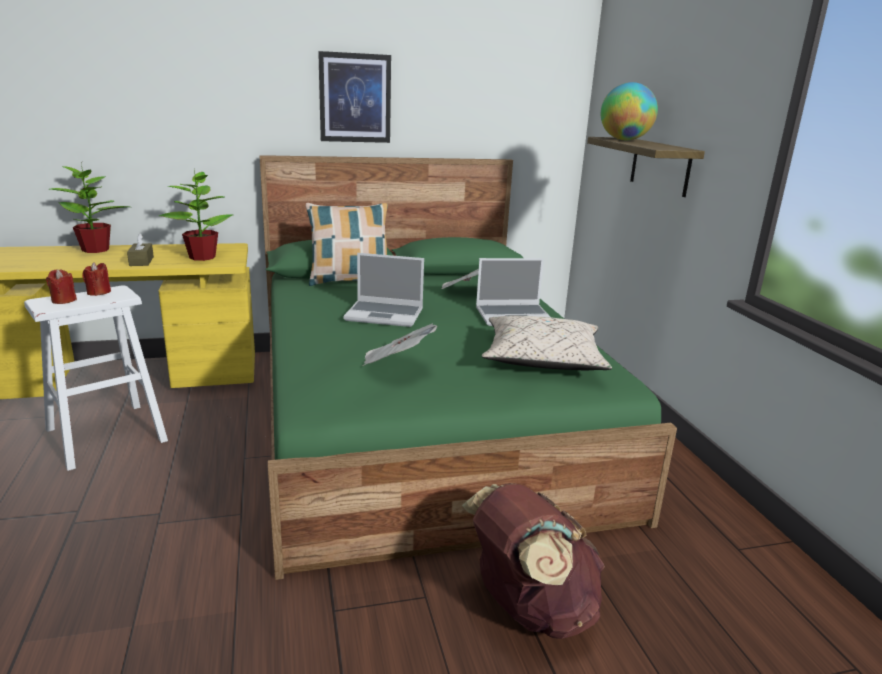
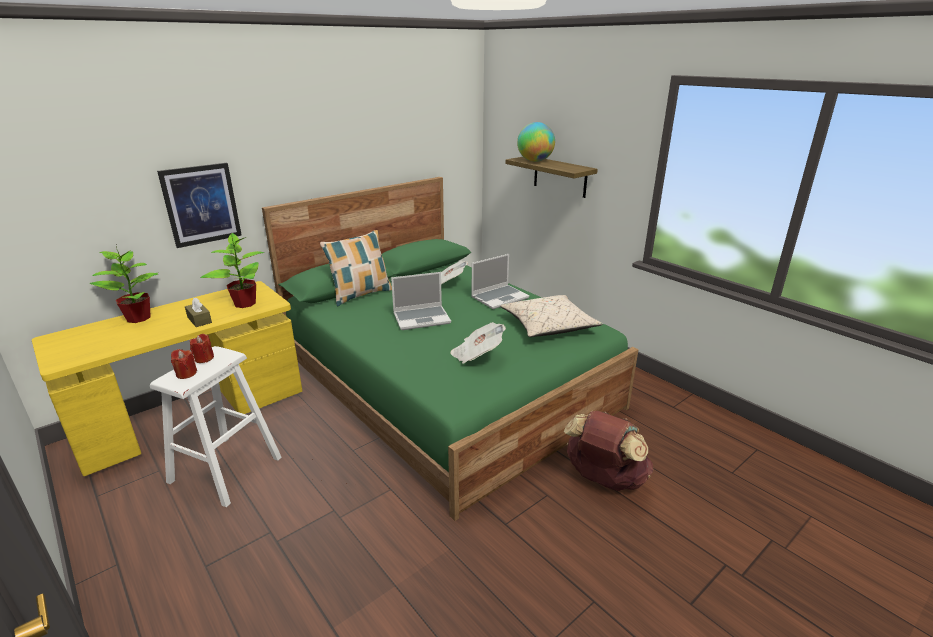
camera: 25 degrees left, 5 degrees up
picture [318,51,391,143] -> picture moved to [157,163,242,248]

